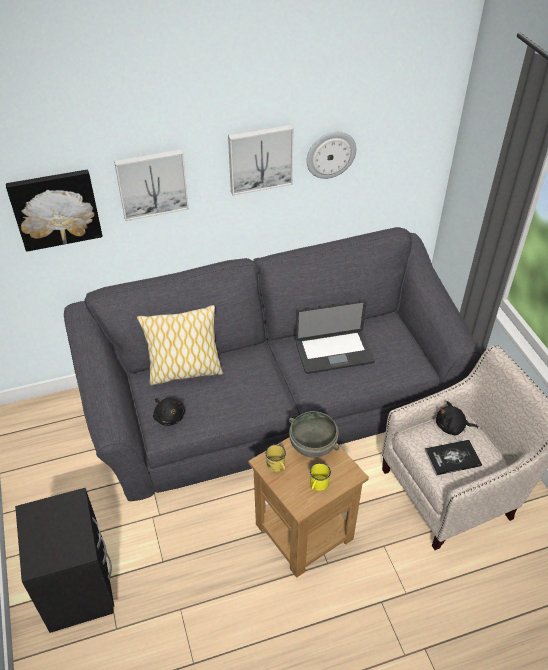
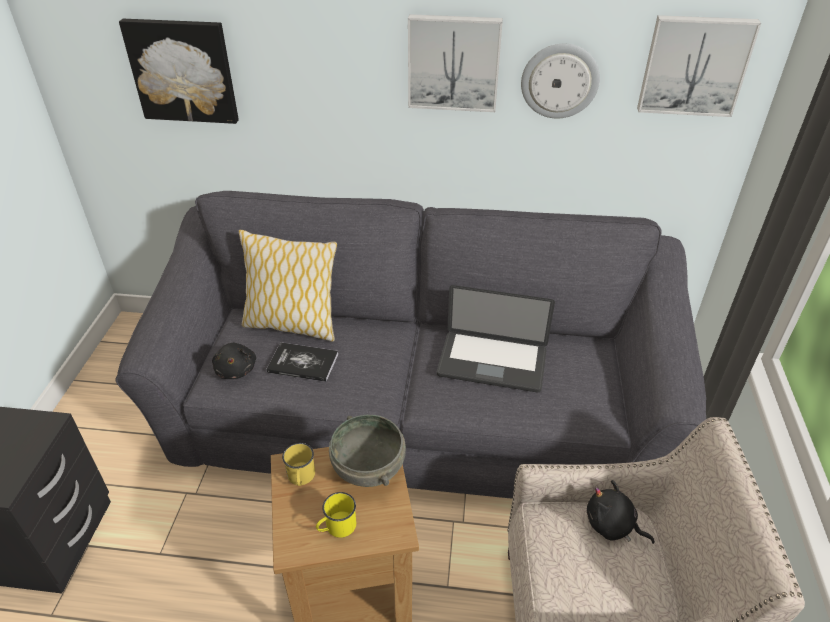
camera: 25 degrees right, 5 degrees down
picture [114,149,189,221] -> picture moved to [637,15,761,117]
book [425,440,482,476] -> book moved to [266,342,338,382]

